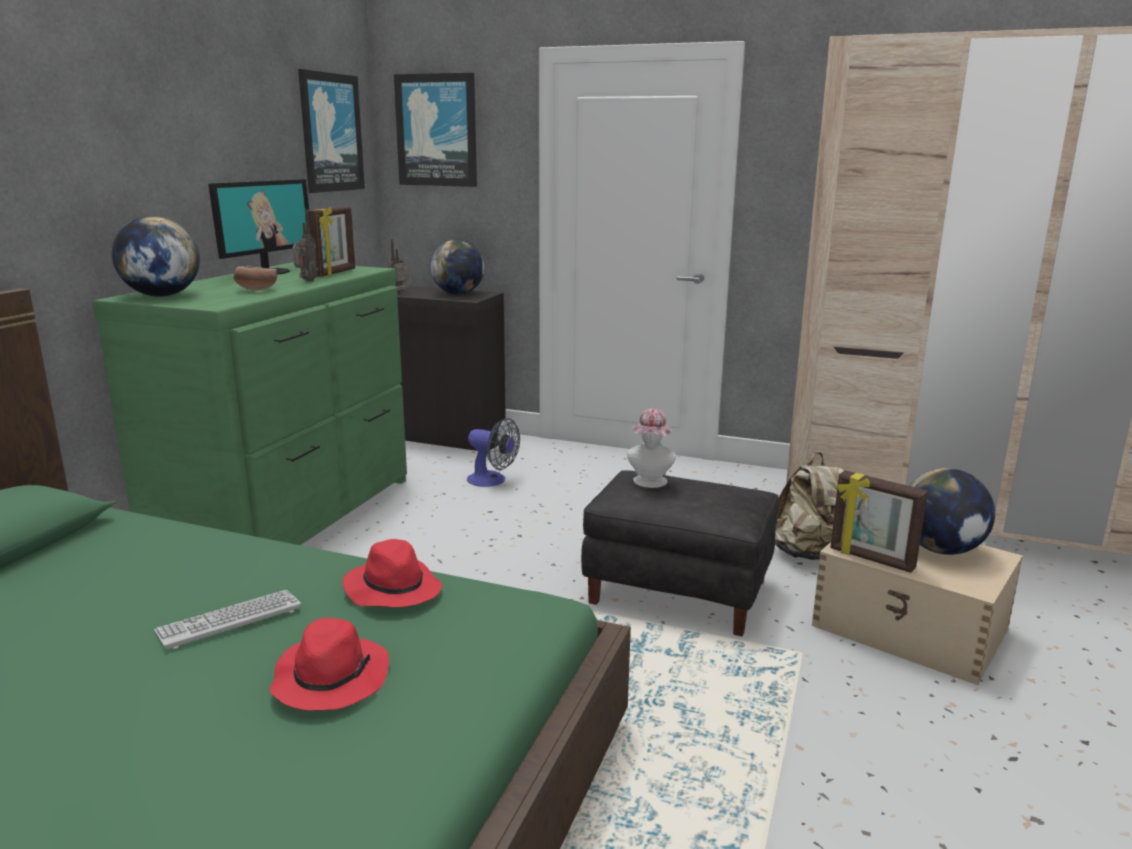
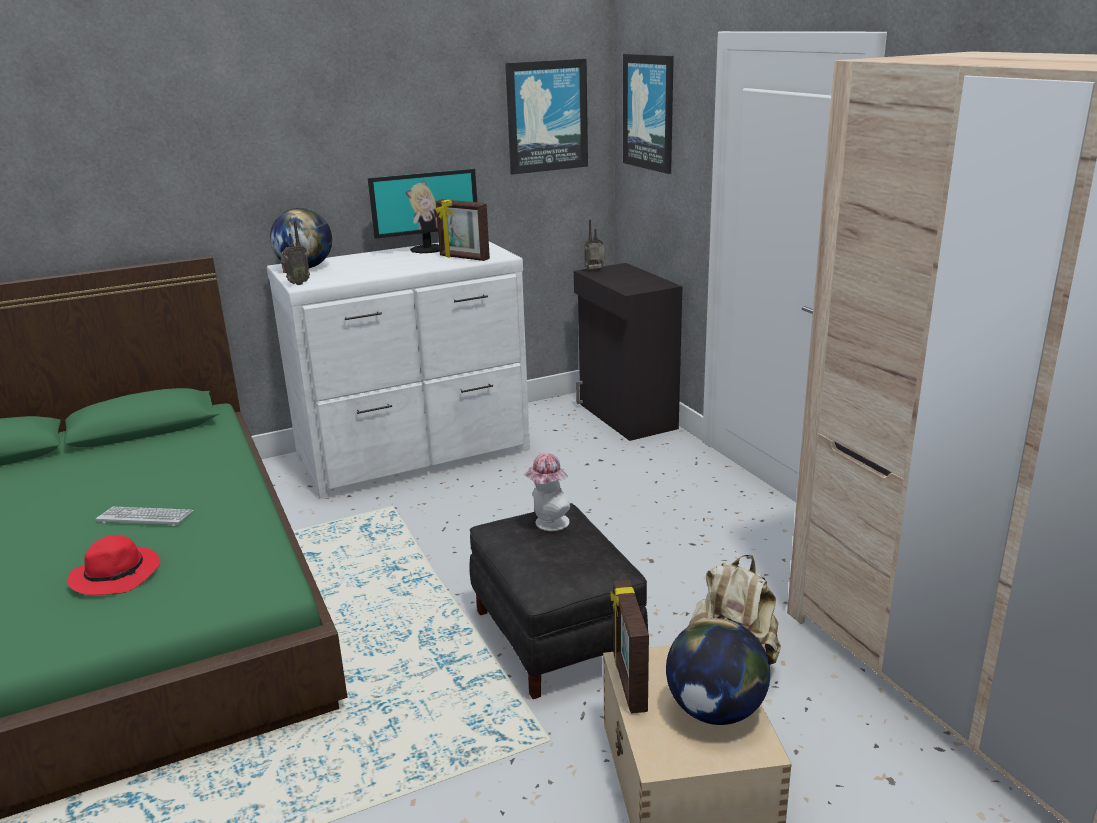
camera: 45 degrees right, 5 degrees up
green dresser [92,262,407,545] -> white dresser [267,242,530,499]
bowl [234,266,277,291] -> none
radio [292,209,318,282] -> radio moved to [280,220,310,285]
picture frame [308,206,355,277] -> picture frame turned 60 degrees clockwise [435,199,490,261]
red hat [343,539,442,607] -> none
globe [430,239,485,294] -> none
fan [467,418,520,487] -> none

